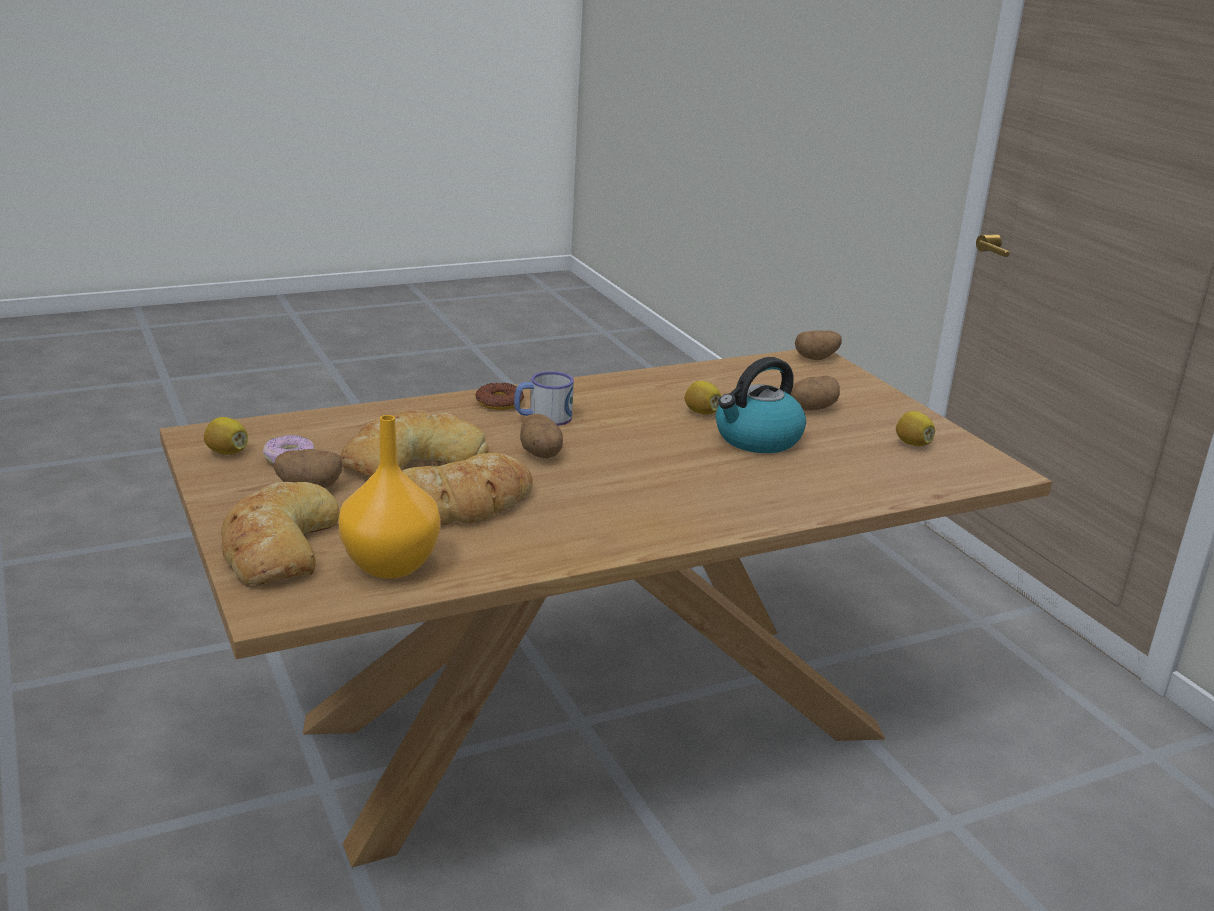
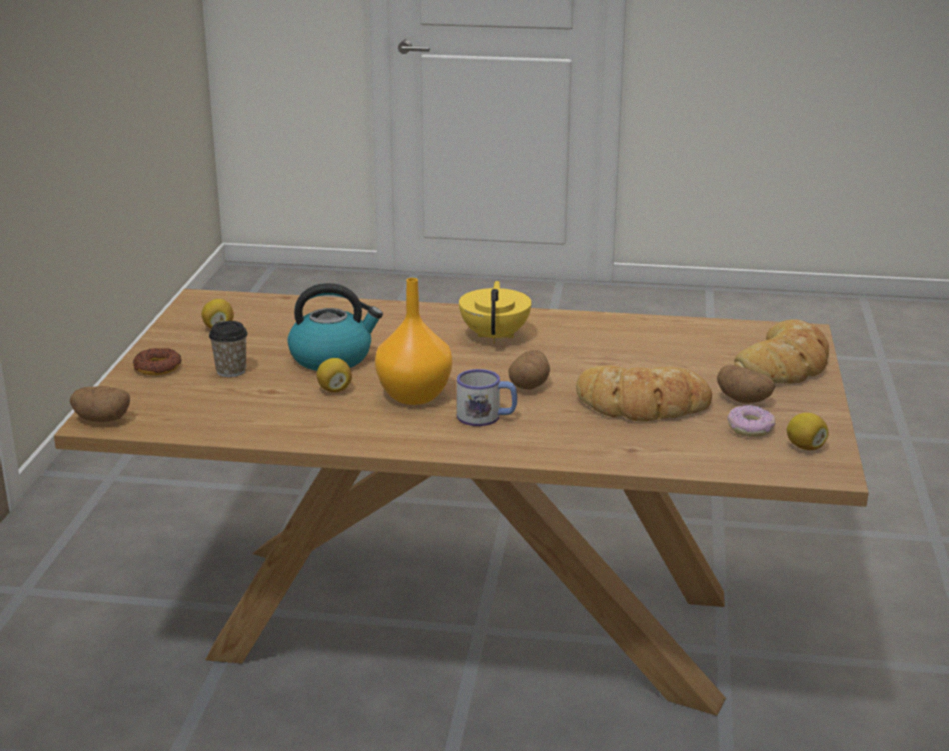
camera: 145 degrees left, 0 degrees up
orange vase [338,415,441,579] -> orange vase moved to [375,278,452,405]
bread [402,453,533,526] -> none
donut [475,383,524,410] -> donut moved to [133,348,182,375]
potato [790,376,840,410] -> cup [209,321,248,377]
none -> yellow teapot [459,281,532,344]

